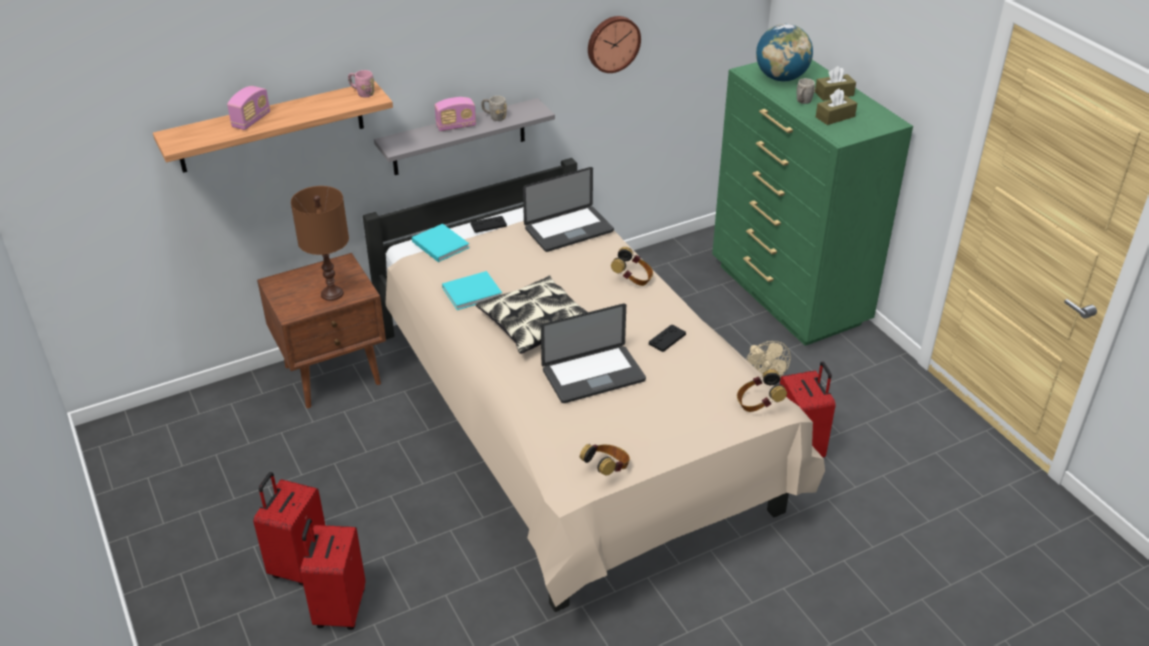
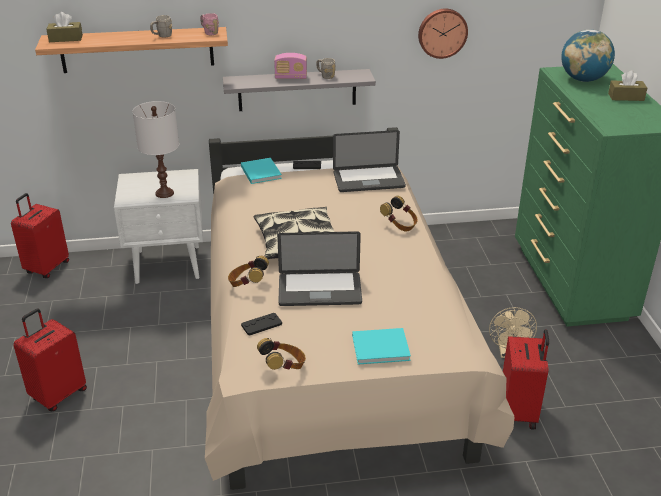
camera: 20 degrees right, 5 degrees down
radio [227,86,270,130] -> none
brown nightstand [257,253,386,408] -> white nightstand [114,169,203,284]
brown table lamp [291,186,349,301] -> white table lamp [133,101,179,198]
red suitcase [300,519,365,630] -> red suitcase moved to [11,193,69,278]
turquoise book [442,271,502,310] -> turquoise book moved to [352,328,411,364]
black game controller [649,325,686,352] -> black game controller moved to [241,313,282,336]
headphones [737,369,787,412] -> headphones moved to [228,256,269,287]
grey mug [797,78,815,104] -> grey mug moved to [150,15,172,37]
brown tissue box [816,88,857,125] -> brown tissue box moved to [47,12,83,42]

